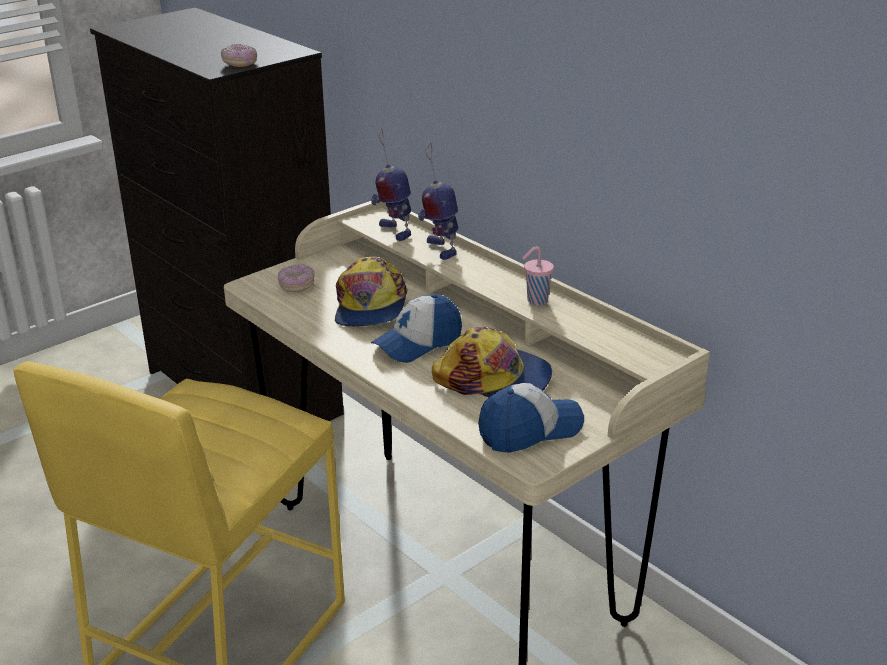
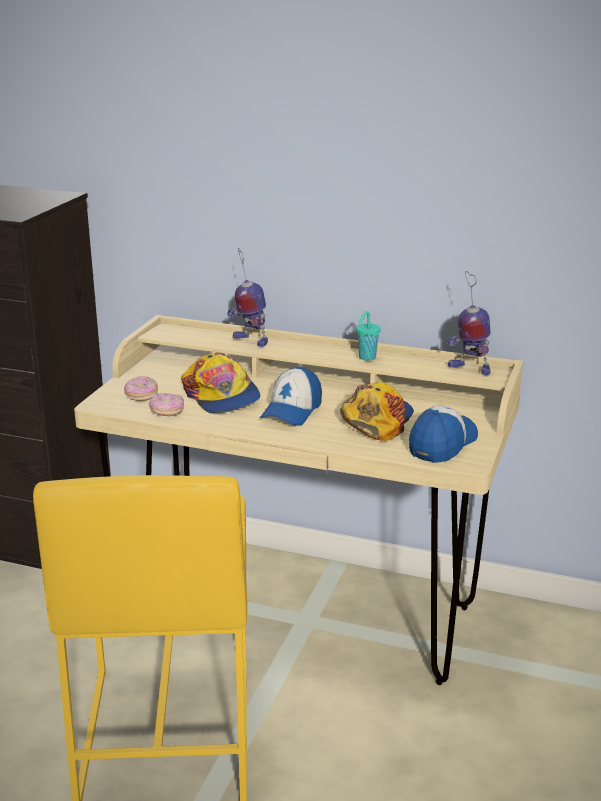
camera: 30 degrees left, 5 degrees down
donut [221,44,257,67] -> donut moved to [149,393,184,416]
toy robot [371,128,411,241] -> toy robot moved to [447,271,491,375]
cap [432,327,552,397] -> cap turned 60 degrees counterclockwise [340,382,414,441]
pink cup [522,247,554,305] -> turquoise cup [356,311,381,361]

